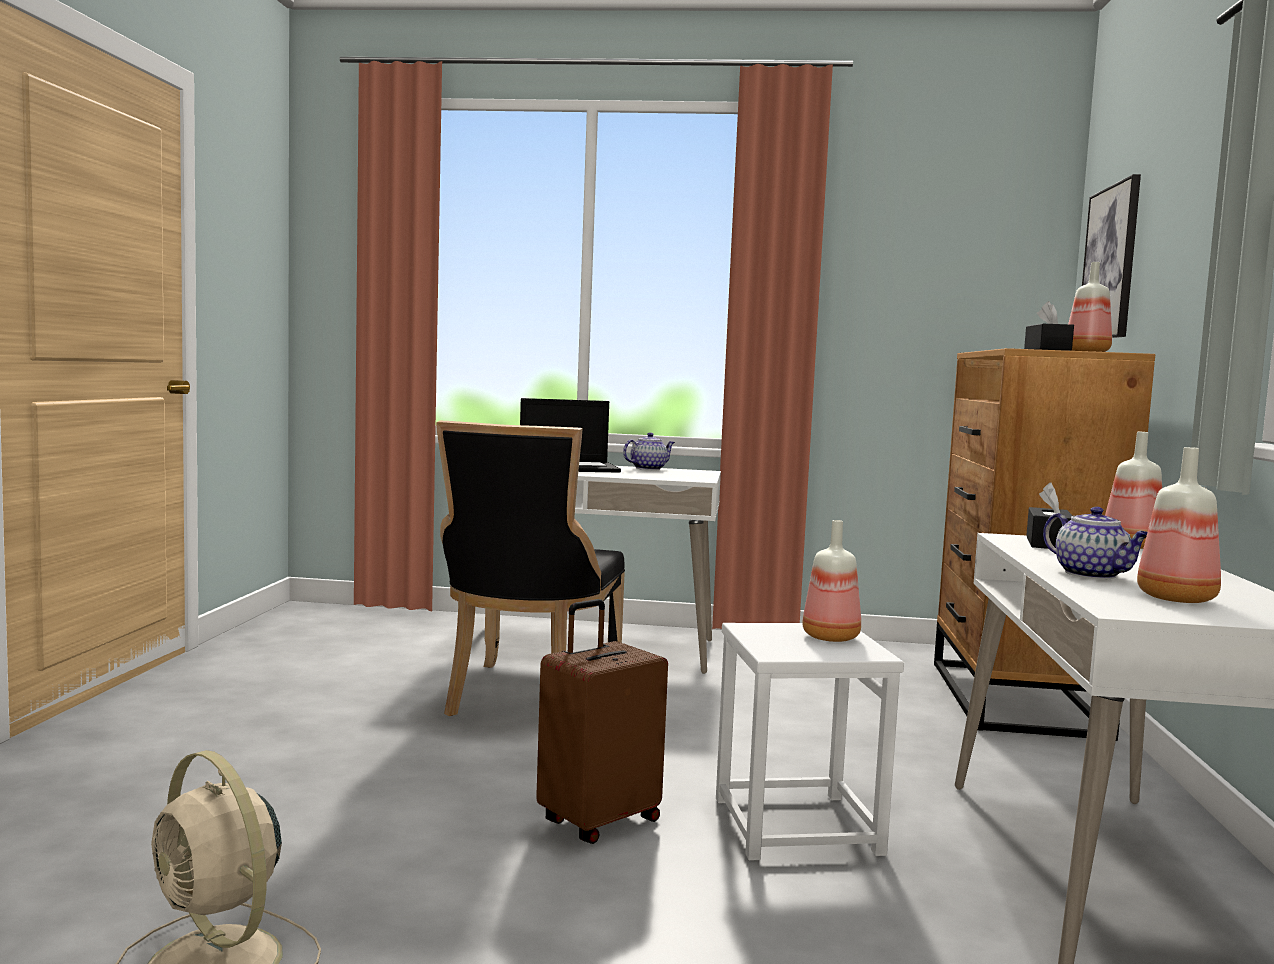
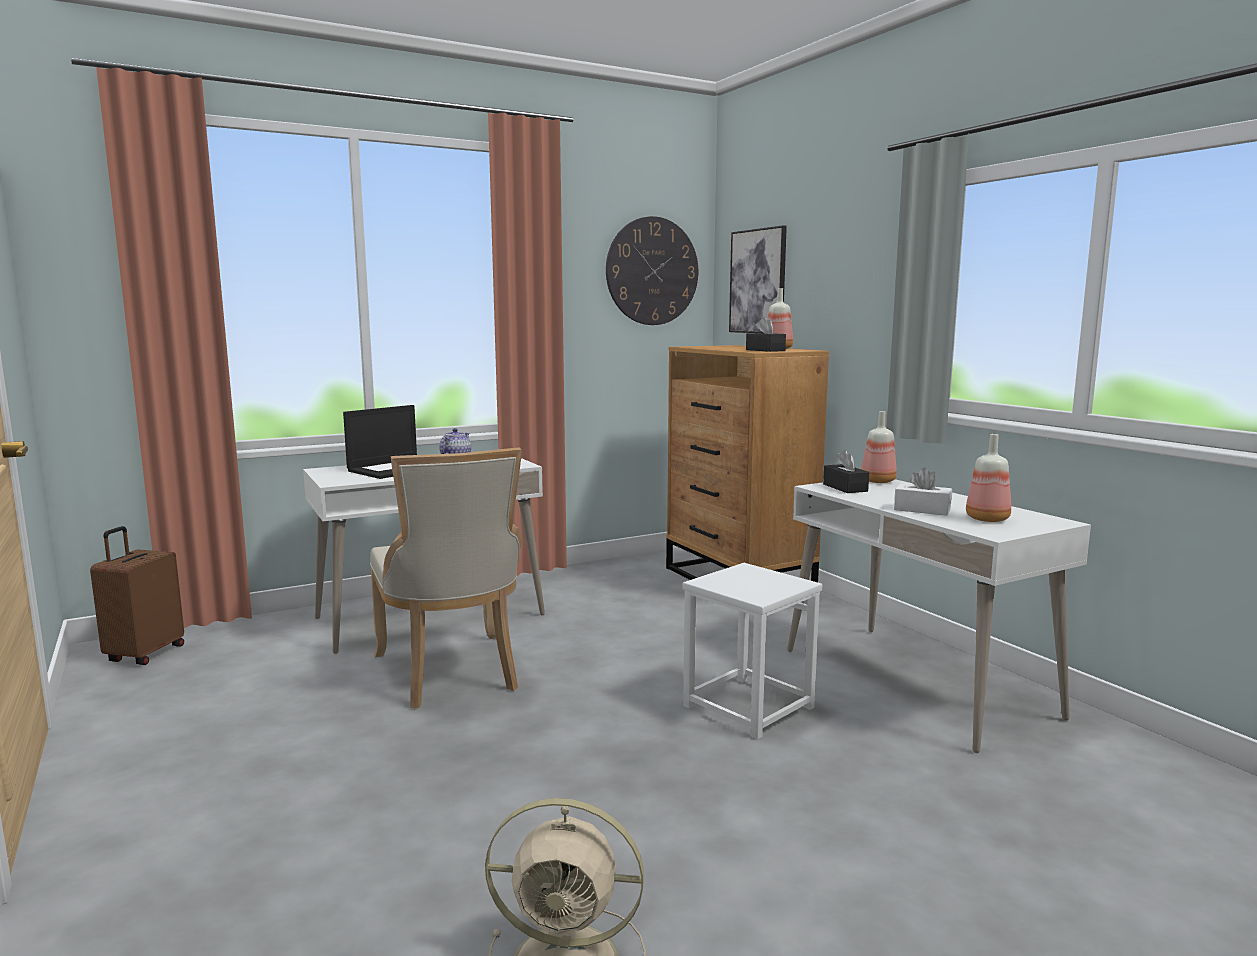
camera: 35 degrees left, 5 degrees up
black chair [436,421,625,716] -> beige chair [370,448,522,708]
brown suitcase [536,599,668,844] -> brown suitcase moved to [90,526,184,665]
bottle [802,520,861,642] -> none
teapot [1043,507,1147,579] -> white tissue box [894,468,952,516]
none -> wall clock [606,216,698,325]

